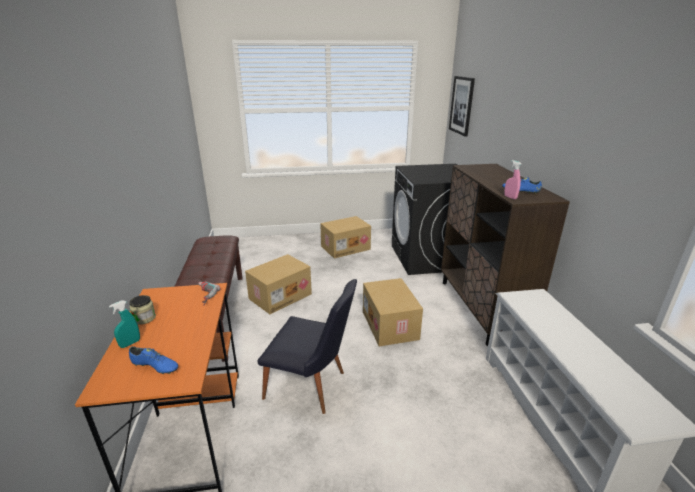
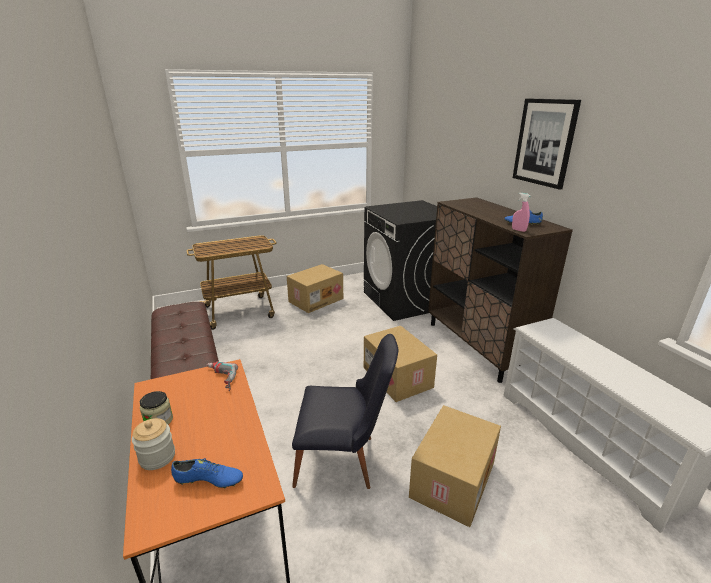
camera: 15 degrees left, 0 degrees up
turquoise spray bottle [109,300,140,348] -> jar [132,418,175,470]
cardboard box [245,254,312,314] -> cardboard box moved to [409,405,501,527]
picture [449,76,475,137] -> picture moved to [513,98,581,190]
none -> cart [186,235,277,330]

